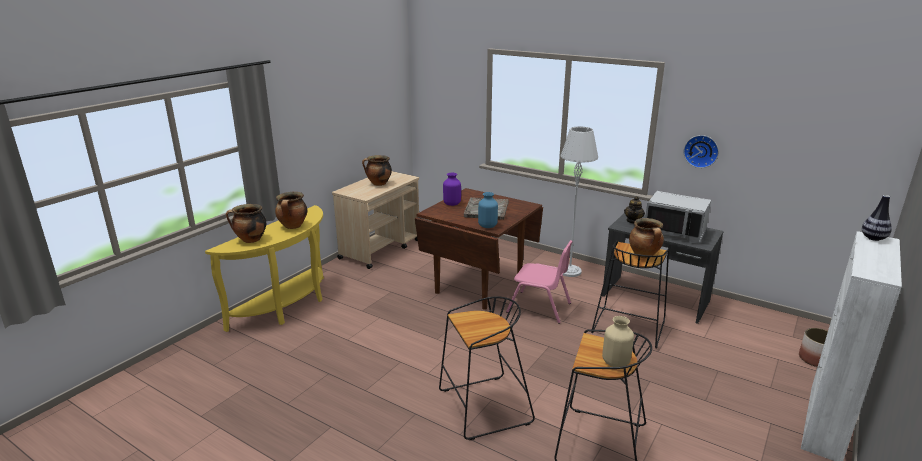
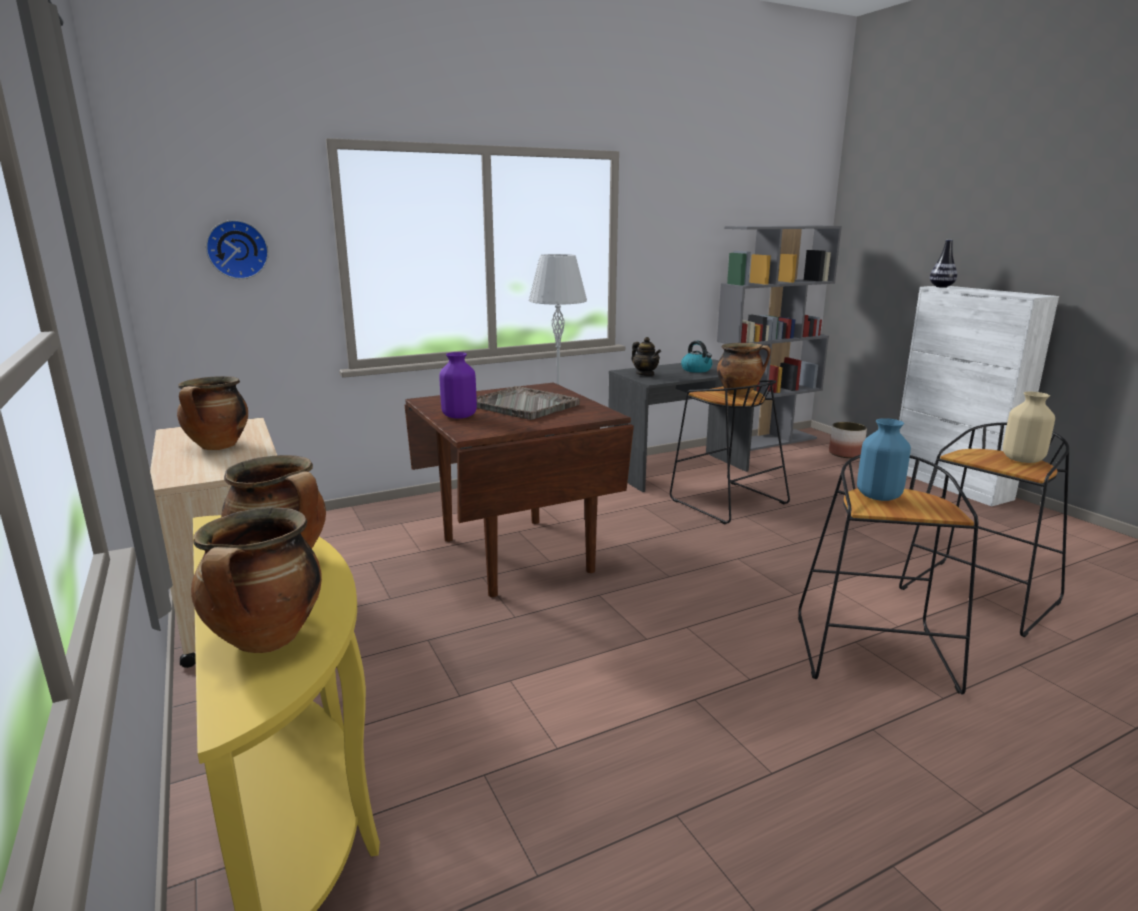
camera: 60 degrees left, 5 degrees down
blue vase [478,192,498,228] -> blue vase moved to [857,418,911,501]
pink chair [506,240,573,324] -> none
grey microwave [645,191,711,243] -> kettle [681,341,712,373]
wall clock [684,135,719,168] -> wall clock moved to [206,220,269,279]
none -> grey bookcase [717,226,842,451]

